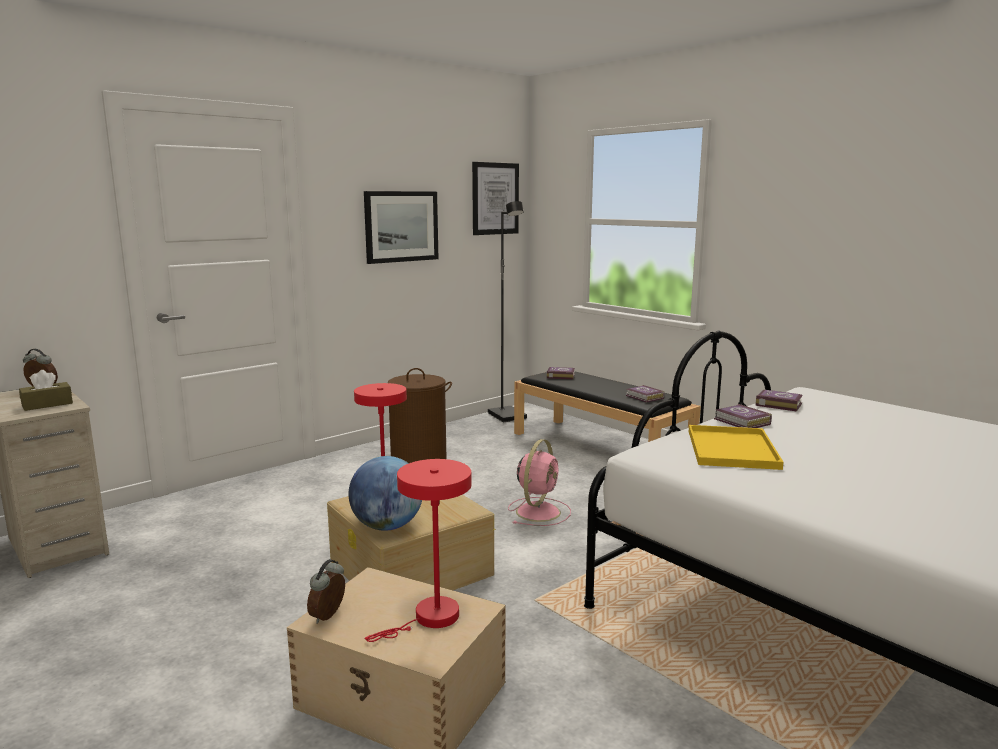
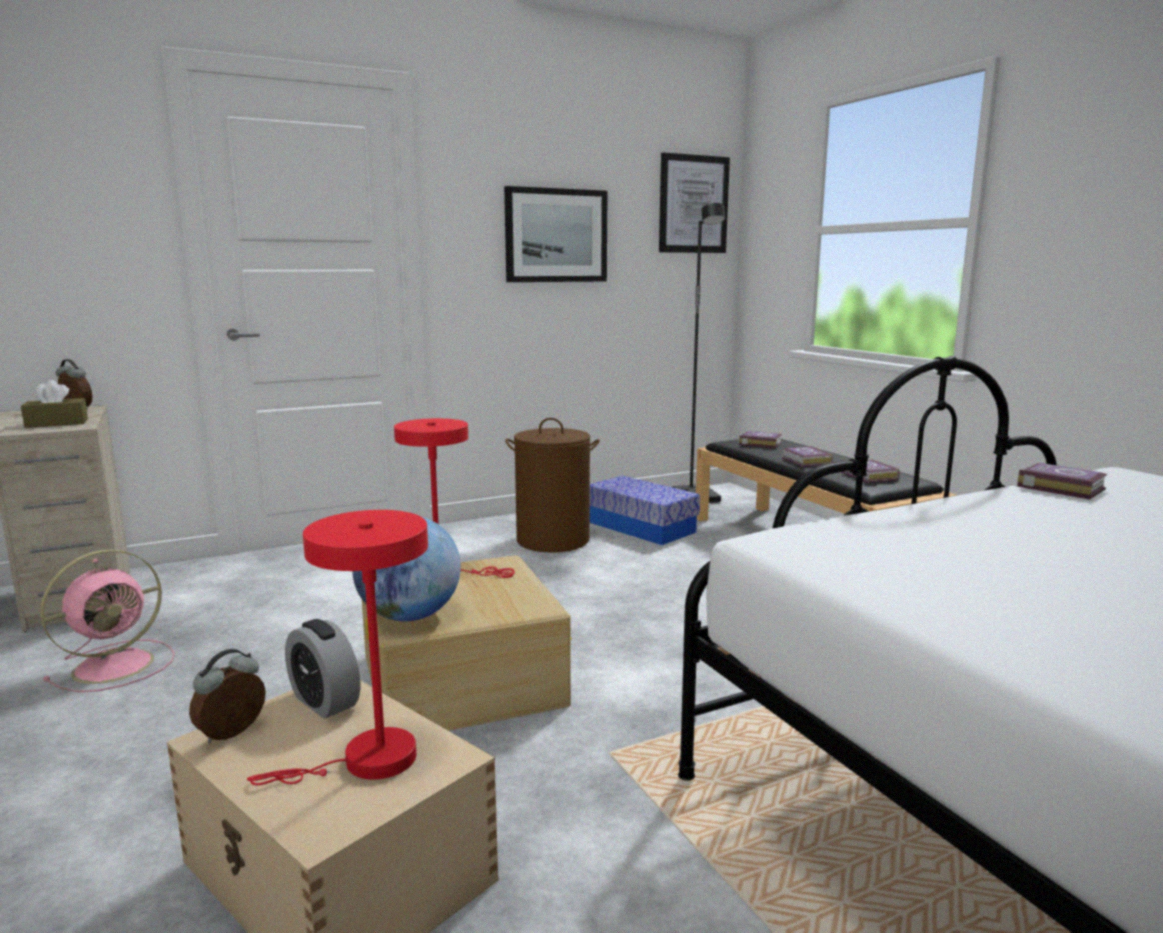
camera: 15 degrees right, 0 degrees up
pink fan [508,439,571,526] -> pink fan moved to [40,549,175,692]
yellow tray [689,425,784,470] -> none
book [714,404,772,428] -> book moved to [782,446,833,467]
none -> alarm clock [285,619,360,719]
none -> storage box [590,476,700,545]

